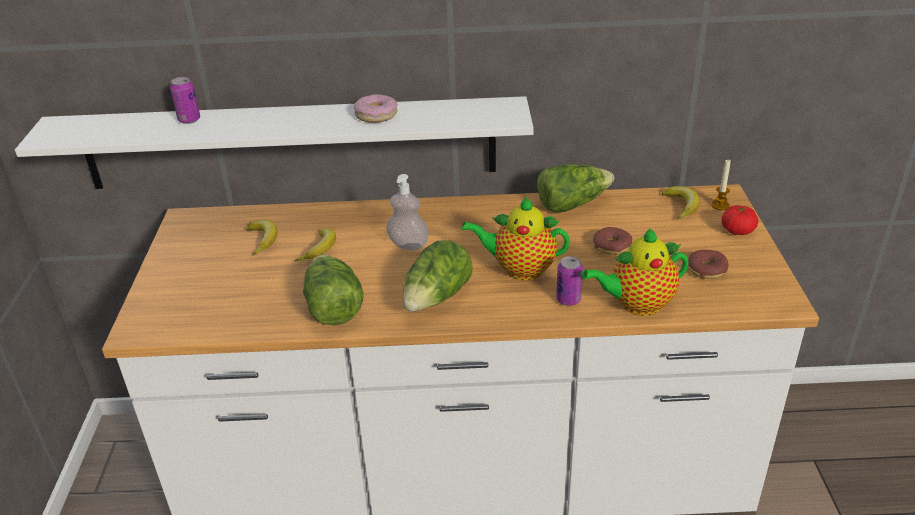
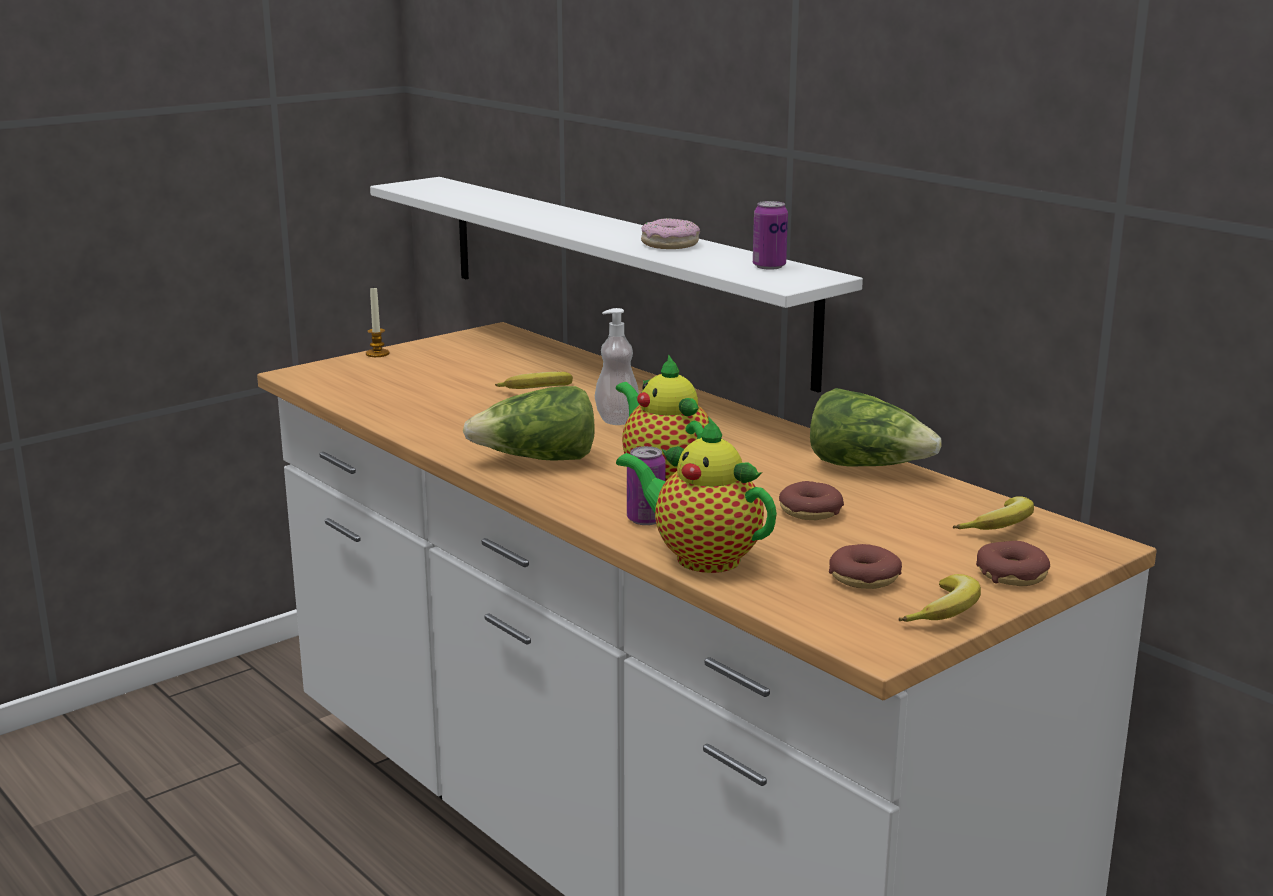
camera: 50 degrees right, 15 degrees down
can [170,77,200,124] -> can moved to [753,201,788,270]
banana [246,219,278,256] -> banana moved to [898,574,981,622]
lettuce [303,254,363,325] -> none
candle [711,160,731,210] -> candle moved to [366,286,390,357]
tomato [721,205,758,235] -> donut [976,541,1050,586]

